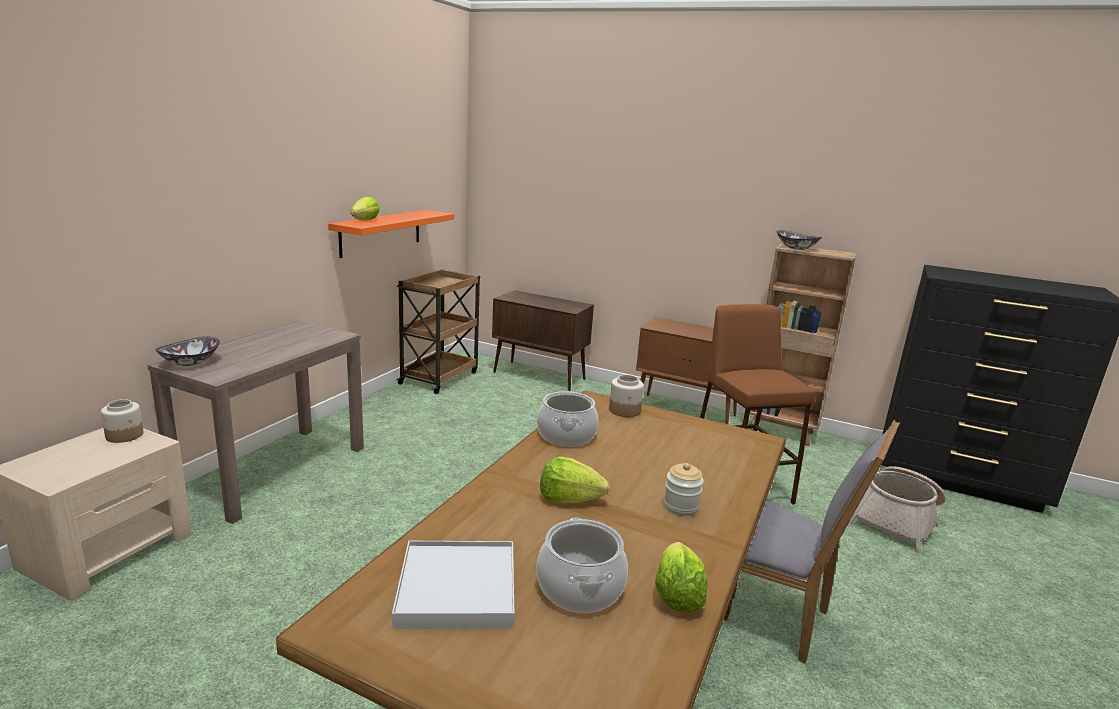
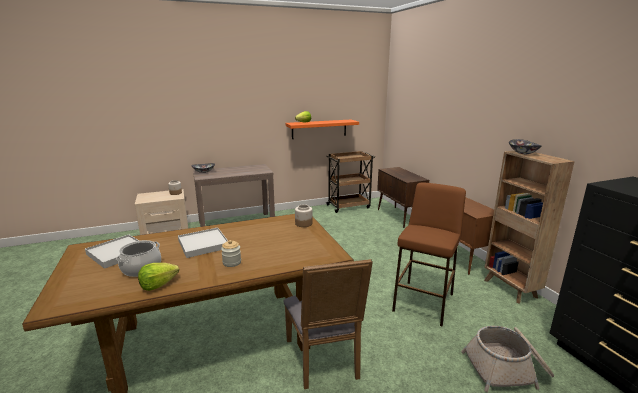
camera: 45 degrees right, 0 degrees up
cooking pot [537,391,598,447] -> none
lettuce [540,456,610,503] -> white tray [178,227,228,258]

